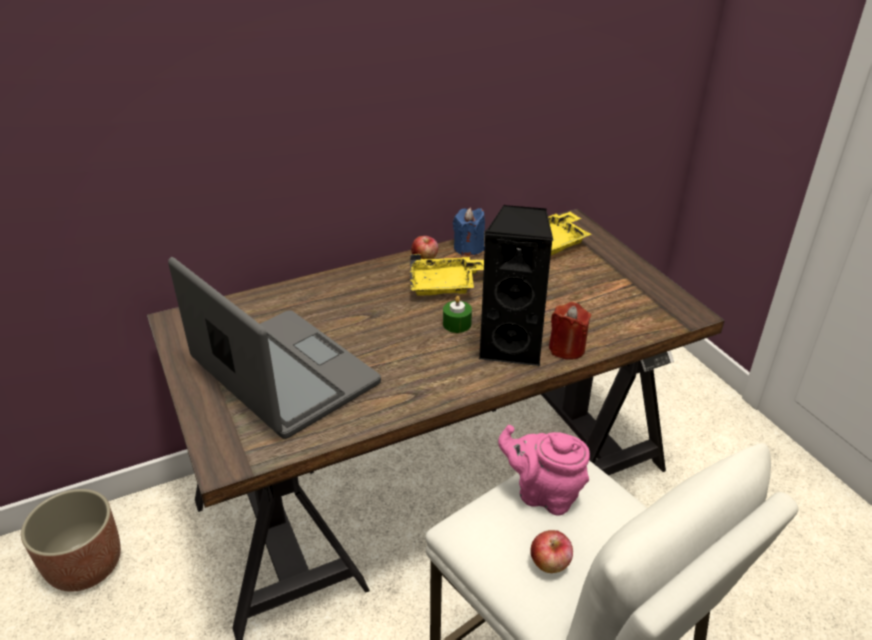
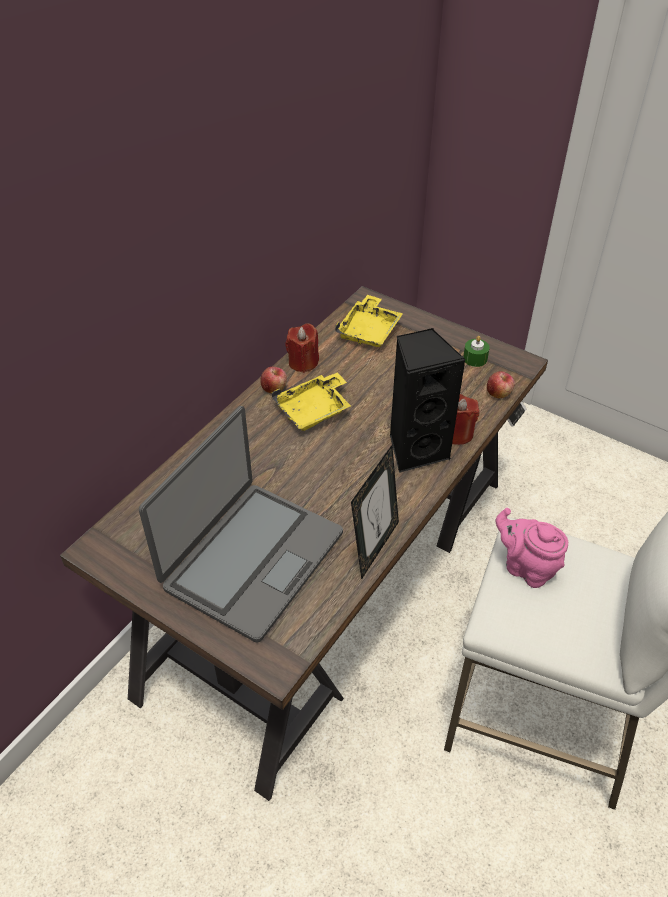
camera: 30 degrees left, 10 degrees up
planter [21,489,121,592] -> none
laptop [168,257,381,439] -> laptop turned 105 degrees clockwise [139,406,343,643]
green candle [443,296,472,333] -> green candle moved to [463,336,490,367]
blue candle [453,208,485,255] -> red candle [285,323,319,373]
pink teapot [498,425,590,516] -> pink teapot turned 45 degrees clockwise [496,508,568,588]
apple [530,530,573,573] -> apple moved to [487,371,515,399]
none -> picture frame [351,445,399,579]

